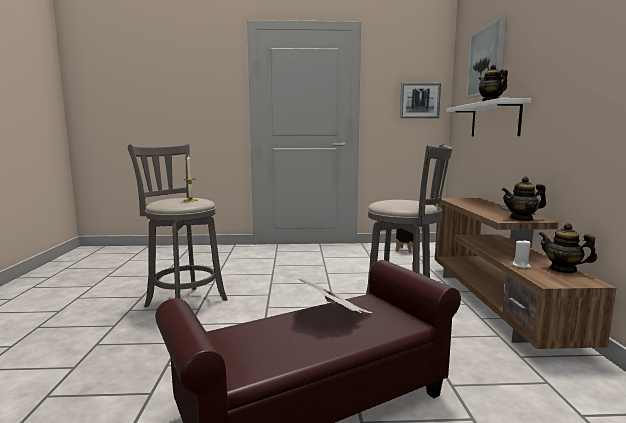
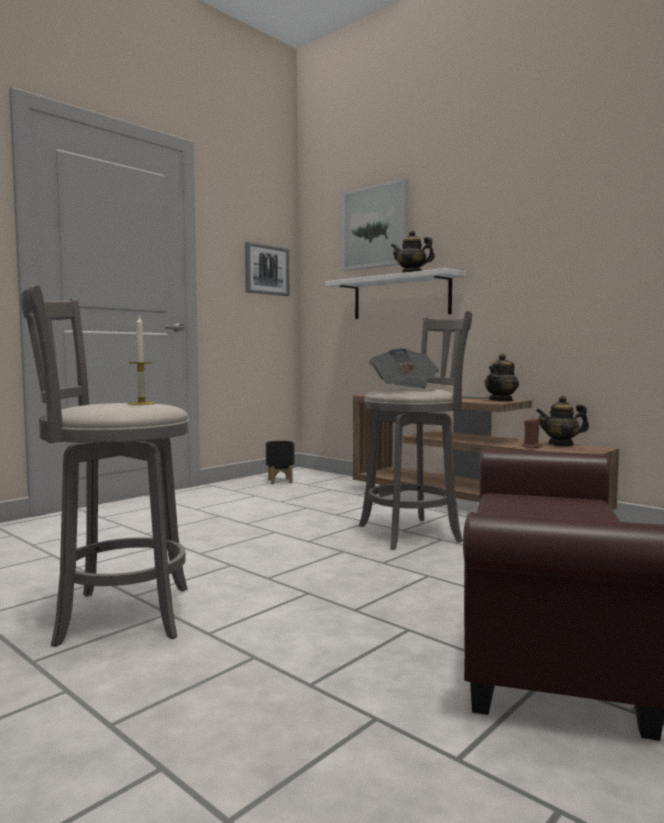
camera: 45 degrees left, 5 degrees down
newspaper [296,278,372,313] -> newspaper moved to [370,348,439,388]
white candle [513,240,531,268] -> brown candle [522,417,542,448]

